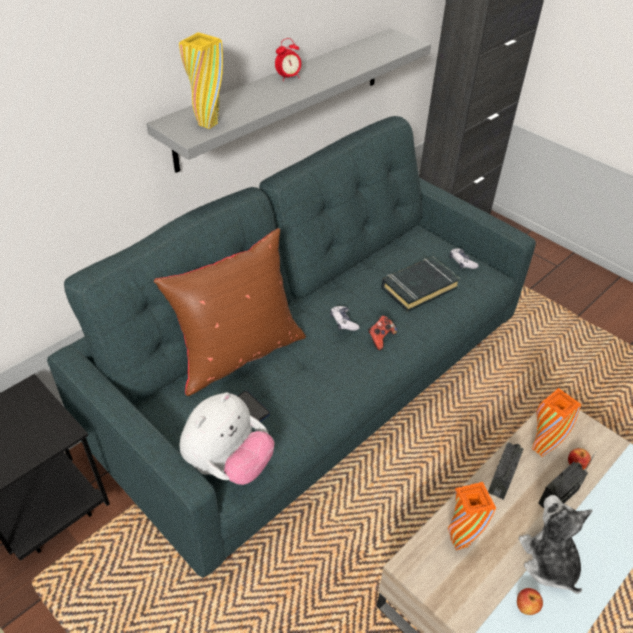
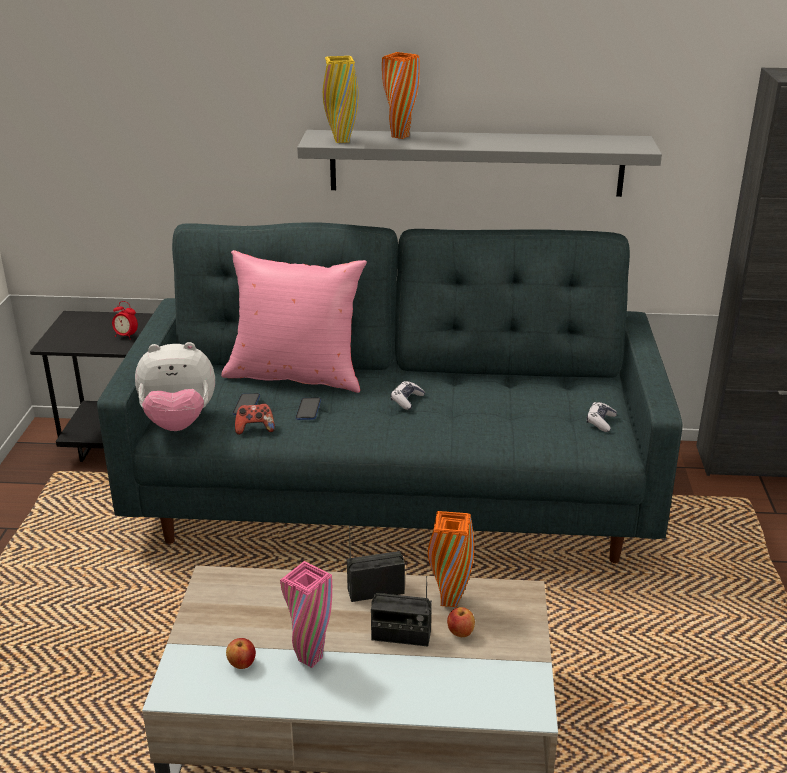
camera: 50 degrees right, 15 degrees down
brown pillow [154,228,306,396] -> pink pillow [221,250,367,393]
alarm clock [275,38,301,81] -> alarm clock moved to [112,301,138,340]
game controller [368,316,397,350] -> game controller moved to [235,404,275,435]
black book [381,256,460,312] -> none
orange vase [448,482,496,550] -> orange vase moved to [382,52,420,139]
plush toy [519,495,593,594] -> pink vase [280,561,332,668]
none -> phone [296,397,321,420]

